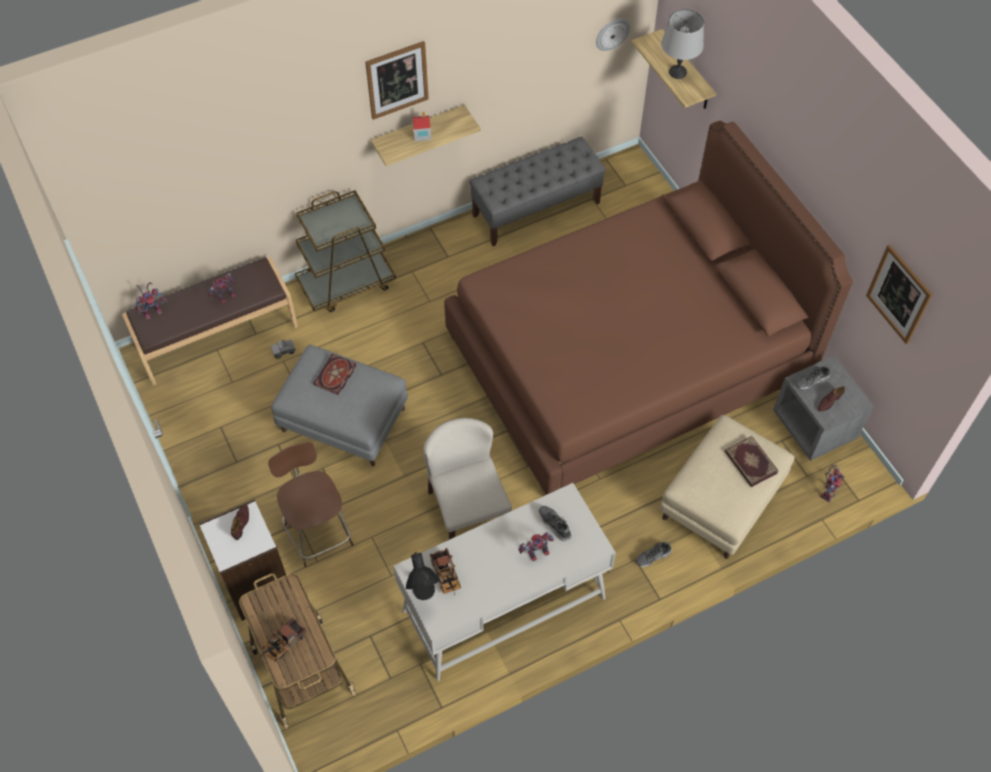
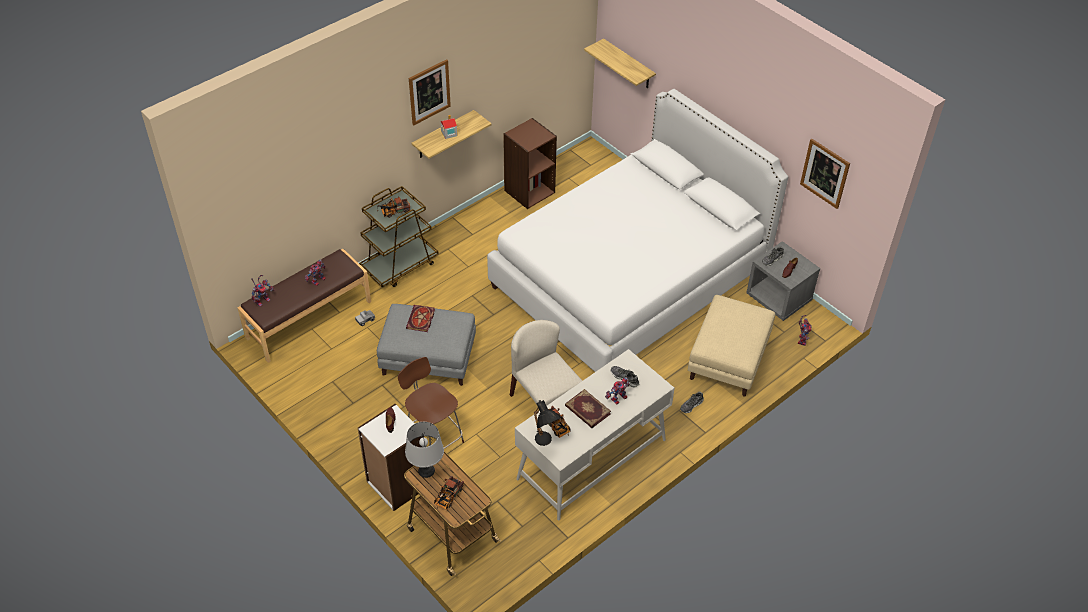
camera: 15 degrees left, 10 degrees down
brown bed [444,121,853,495] -> white bed [487,89,788,372]
grey bench [469,137,606,246] -> brown bookcase [503,118,557,209]
wall clock [596,19,630,51] -> none
grey table lamp [661,9,704,79] -> grey table lamp moved to [405,422,444,478]
book [725,436,779,487] -> book moved to [565,389,611,428]
none -> toy truck [377,196,410,218]

